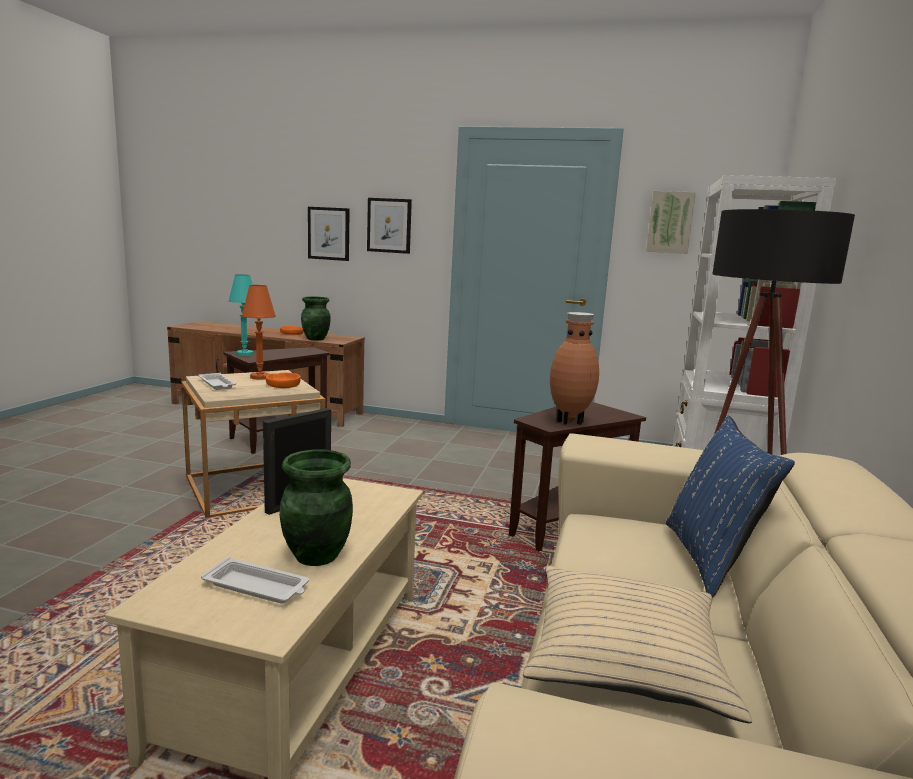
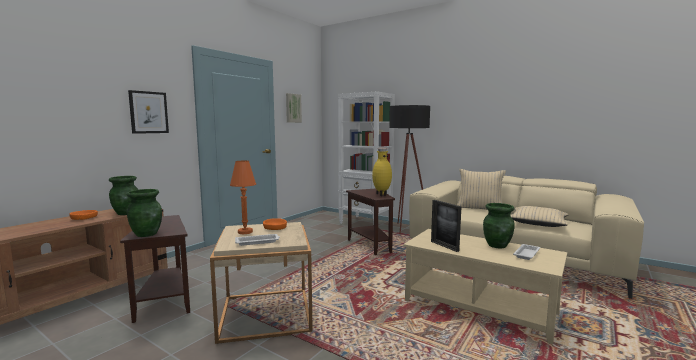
camera: 70 degrees left, 5 degrees down
turquoise table lamp [228,274,253,356] -> green vase [127,189,162,237]
picture [308,207,350,261] -> none
brown vase [550,312,599,425] -> yellow vase [372,148,392,196]
blue pillow [666,415,795,598] -> beige pillow [457,169,506,209]

